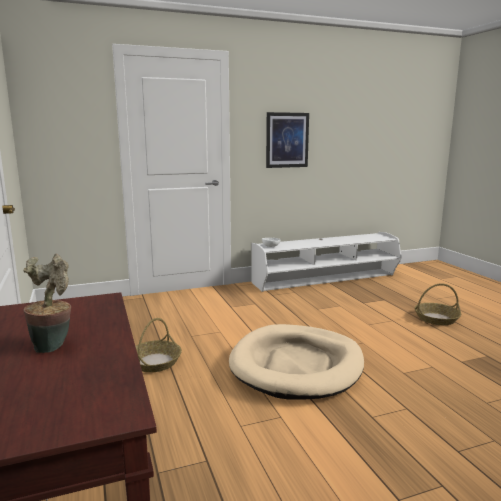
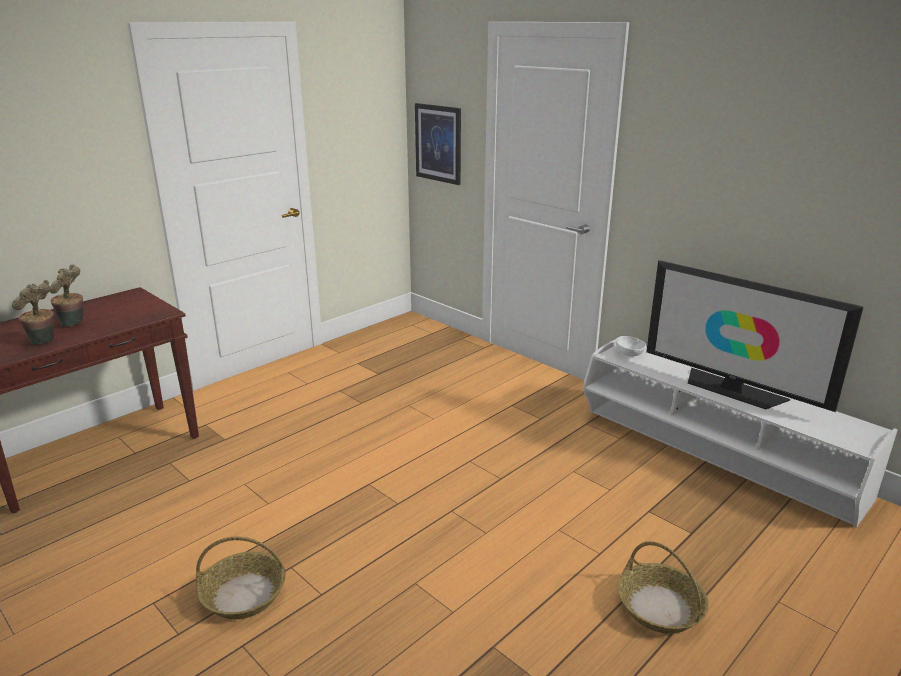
camera: 65 degrees right, 10 degrees up
basket [135,318,182,372] -> basket moved to [196,536,286,619]
beige dog bed [229,324,364,400] -> none
picture [266,112,309,168] -> picture moved to [415,103,461,185]
none -> potted plant [12,280,54,345]
none -> television [646,260,864,412]

